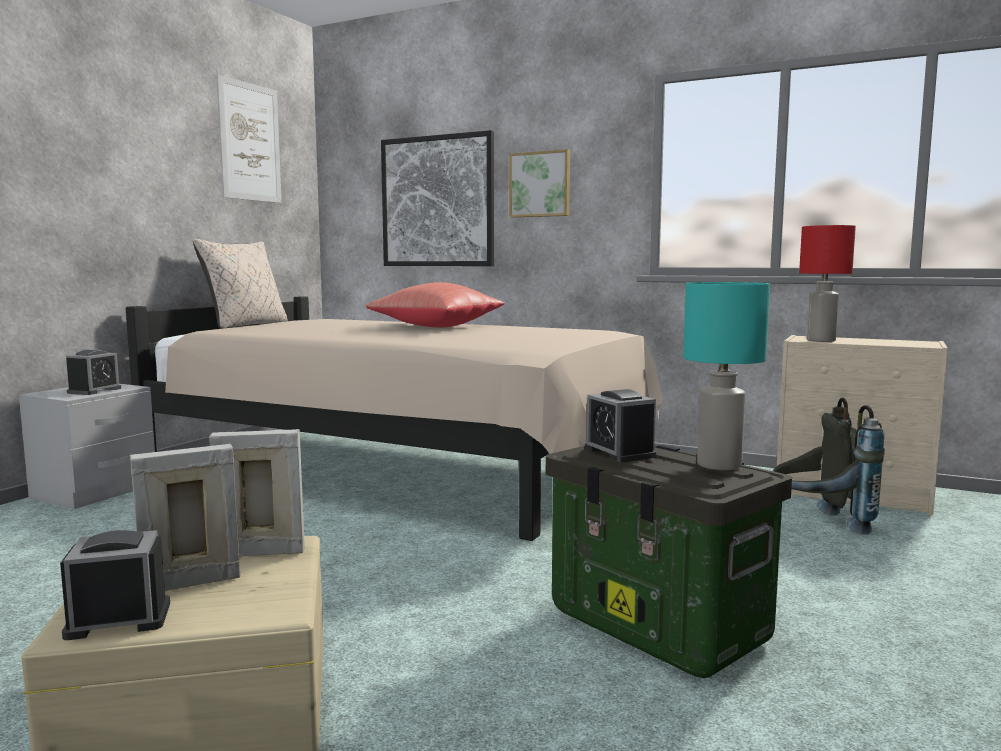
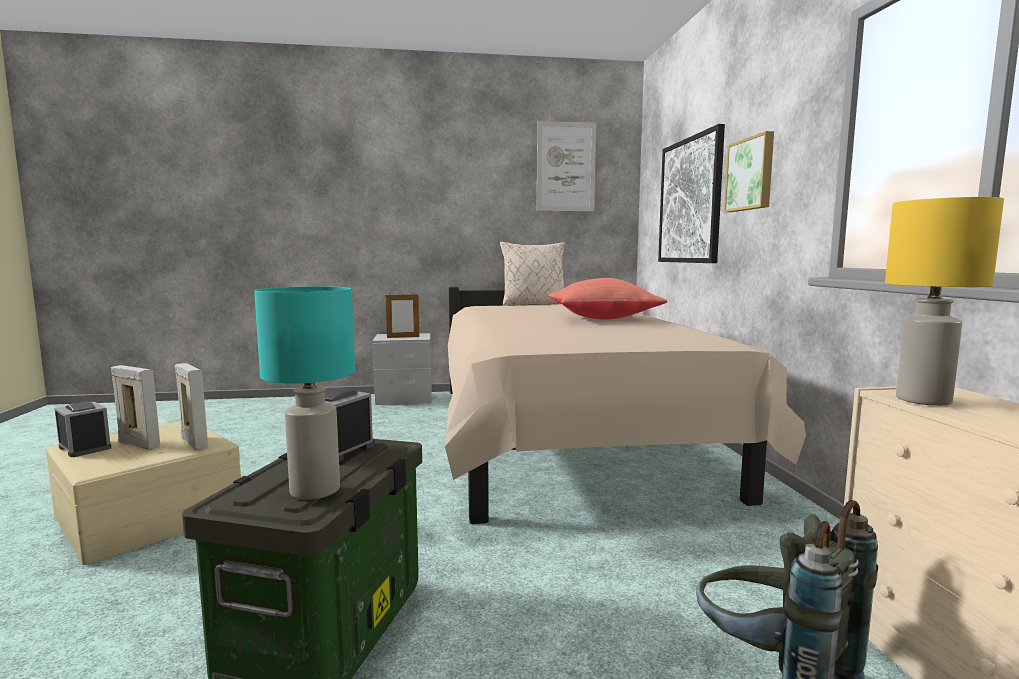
camera: 55 degrees right, 0 degrees up
alarm clock [66,350,121,395] -> picture frame [386,293,419,338]
red table lamp [799,225,856,342] -> yellow table lamp [885,197,1004,406]

